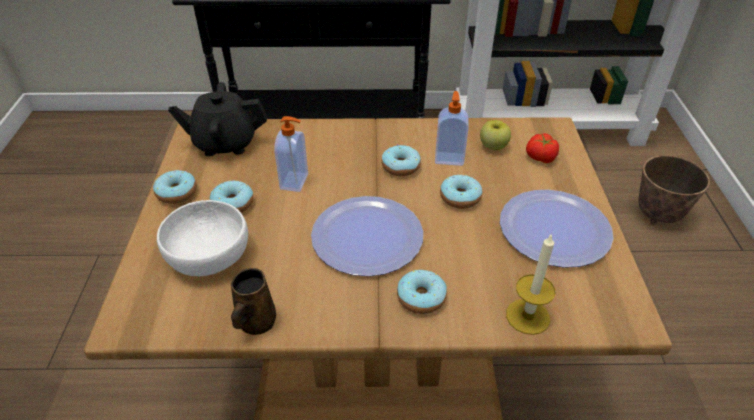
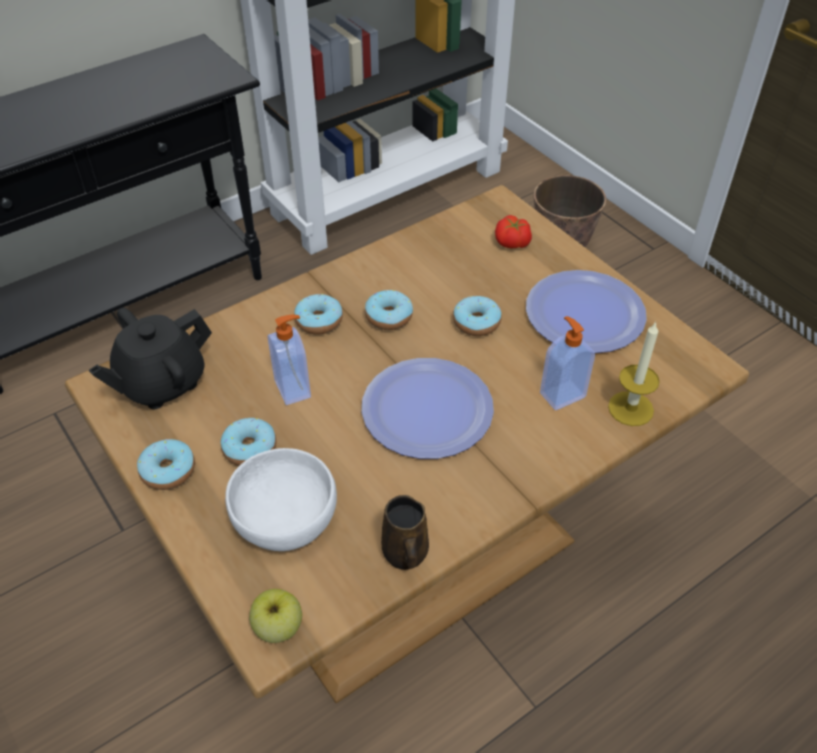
camera: 35 degrees left, 5 degrees up
donut [397,270,447,314] -> donut moved to [294,294,343,335]
soap dispenser [435,91,468,166] -> soap dispenser moved to [540,316,595,410]
apple [480,120,511,150] -> apple moved to [249,589,302,643]

